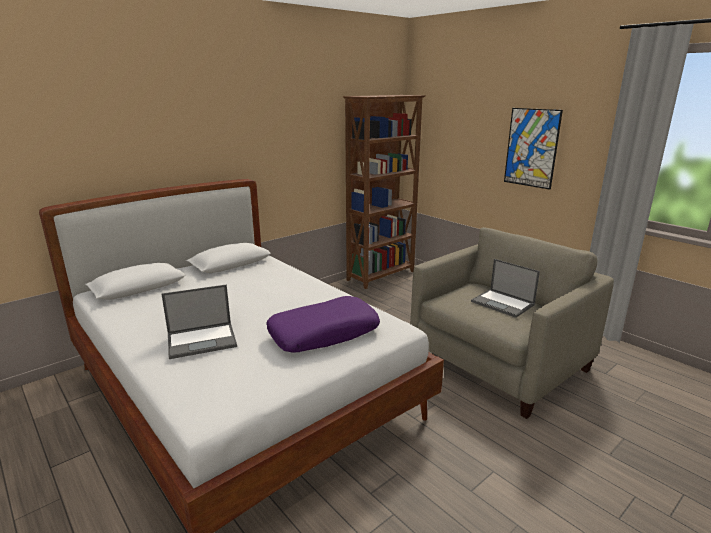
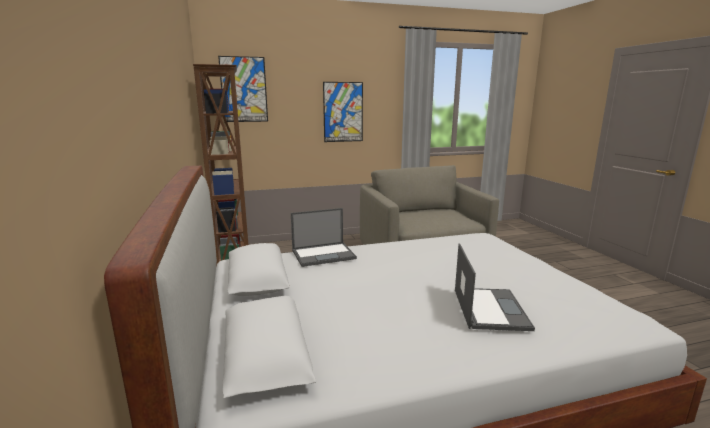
camera: 65 degrees left, 5 degrees down
purple pillow [266,296,380,353] -> none
laptop [471,259,540,318] -> laptop moved to [291,208,357,267]
none -> picture [218,56,268,122]

